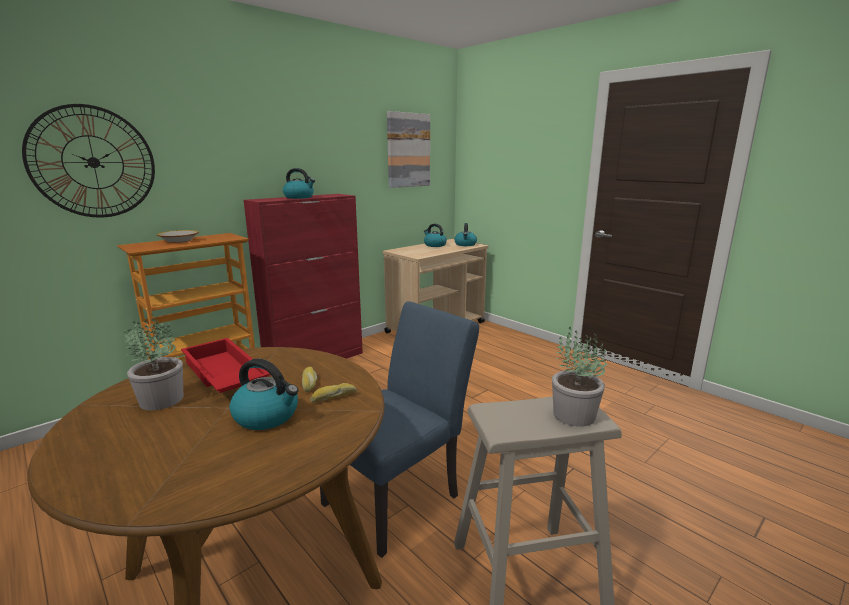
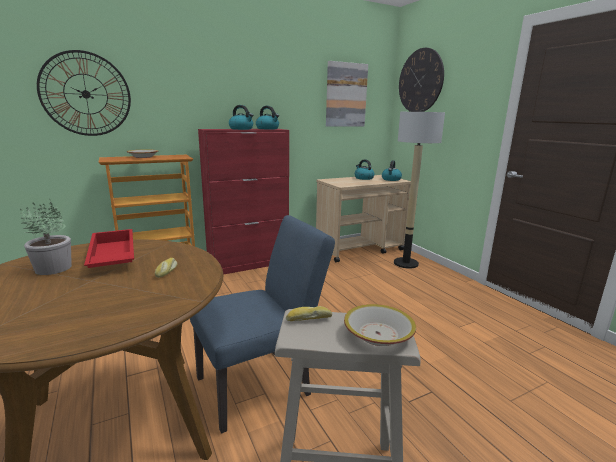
camera: 15 degrees right, 0 degrees up
kettle [229,359,298,430] -> kettle moved to [256,106,279,129]
bread [310,383,357,402] -> bread moved to [286,306,332,321]
potted plant [552,326,607,427] -> bowl [344,304,416,346]
none -> floor lamp [394,109,445,269]
none -> wall clock [399,48,444,112]

